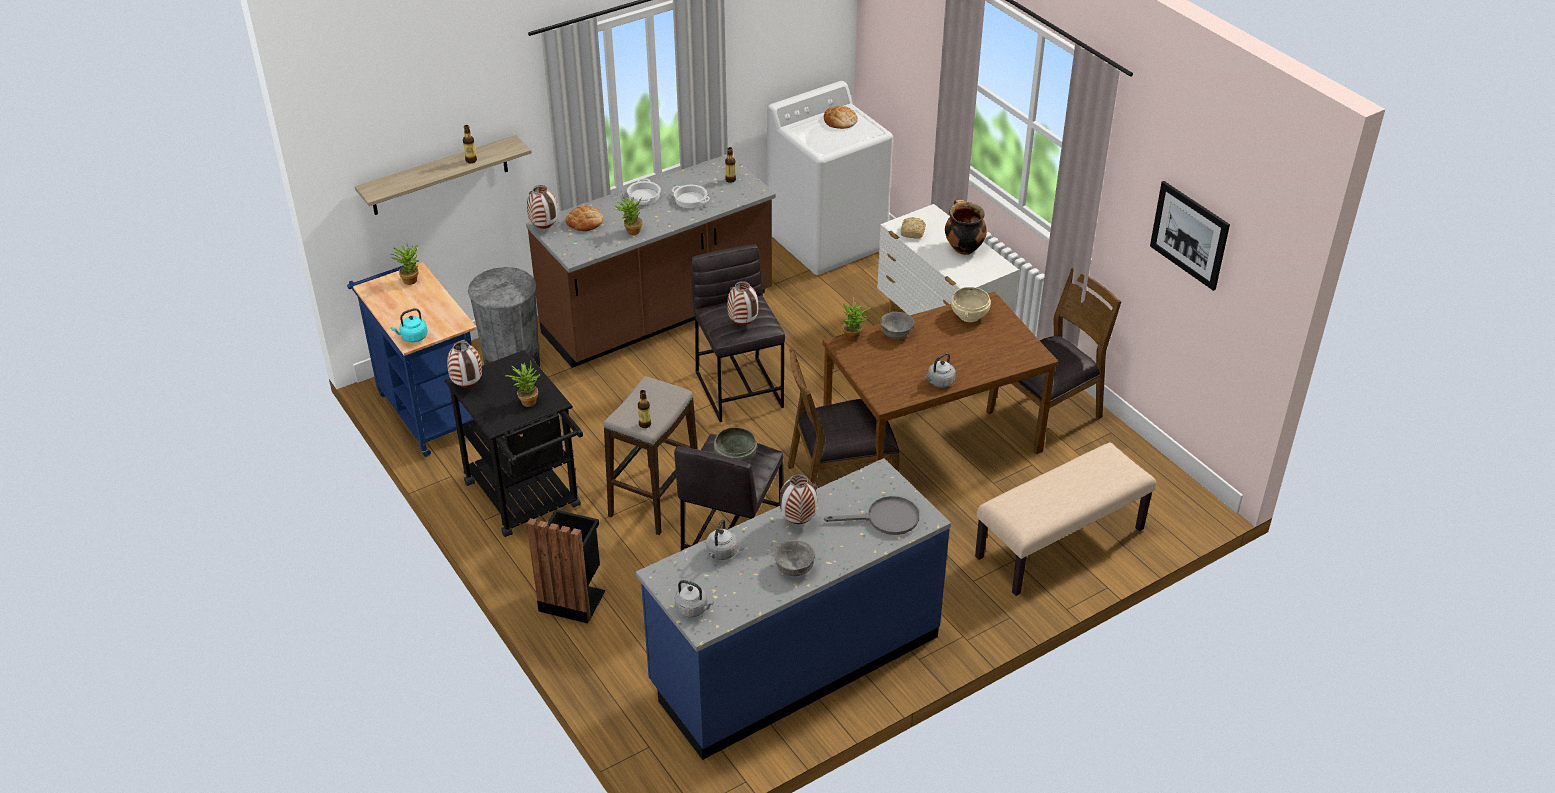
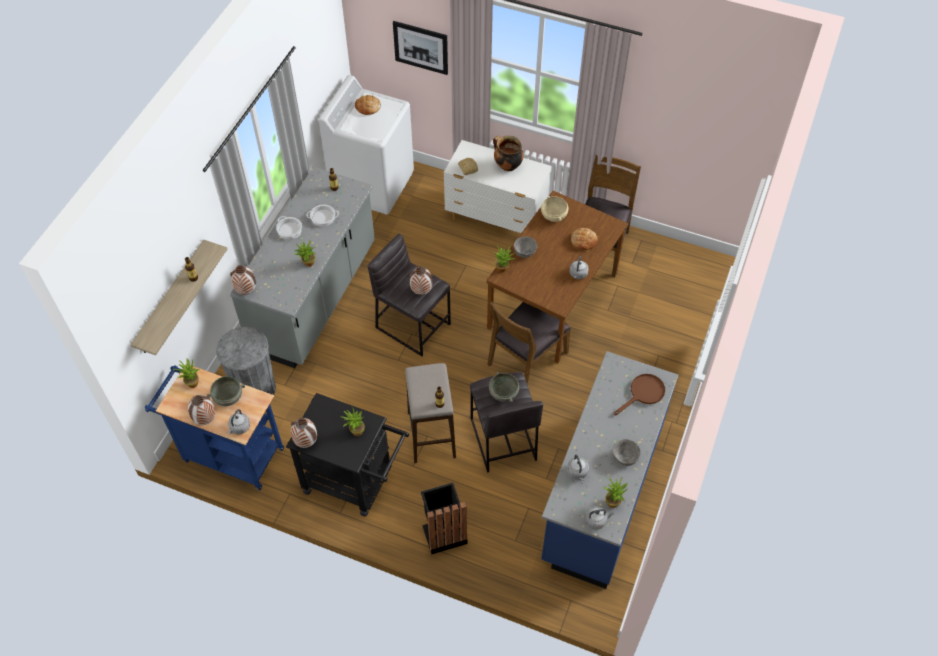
camera: 35 degrees left, 15 degrees up
turquoise kettle [391,308,428,343] -> grey kettle [227,409,250,434]
brown counter [526,154,776,368] -> grey counter [230,167,375,368]
bread [566,206,603,231] -> bread moved to [571,228,597,250]
vase [780,474,817,524] -> vase moved to [188,395,215,425]
grey frying pan [824,496,919,535] -> brown frying pan [614,374,665,415]
beige bench [975,442,1156,596] -> none
picture [1150,181,1230,291] -> picture moved to [393,21,448,75]
none -> grey bowl [207,376,245,406]
none -> potted plant [604,476,628,508]

